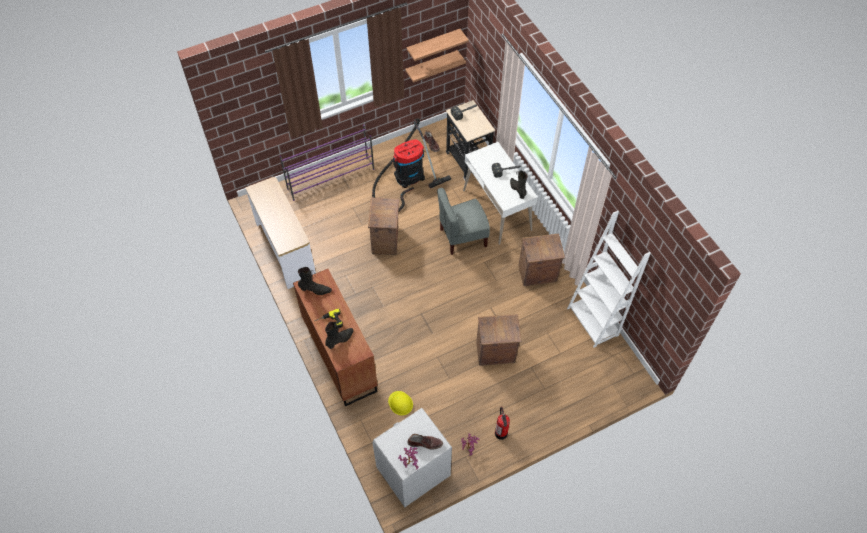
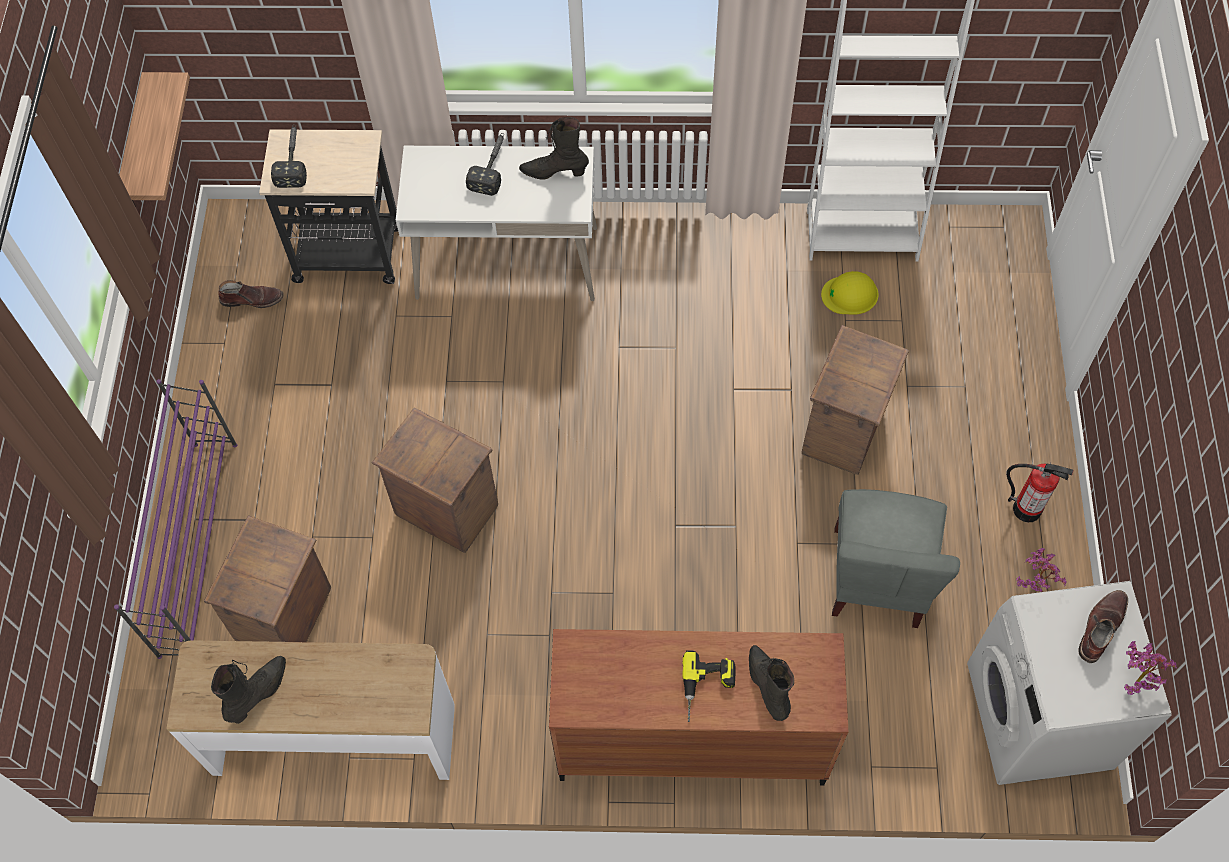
camera: 60 degrees left, 5 degrees up
black boot [298,267,332,295] -> black boot moved to [211,656,286,724]
vacuum cleaner [372,118,451,211] -> none
yellow hard hat [388,391,413,415] -> yellow hard hat moved to [821,271,879,315]
shelf [407,29,469,61] -> none
grey chair [437,188,490,255] -> grey chair moved to [832,489,960,628]
crate [519,234,565,286] -> crate moved to [204,516,331,642]

